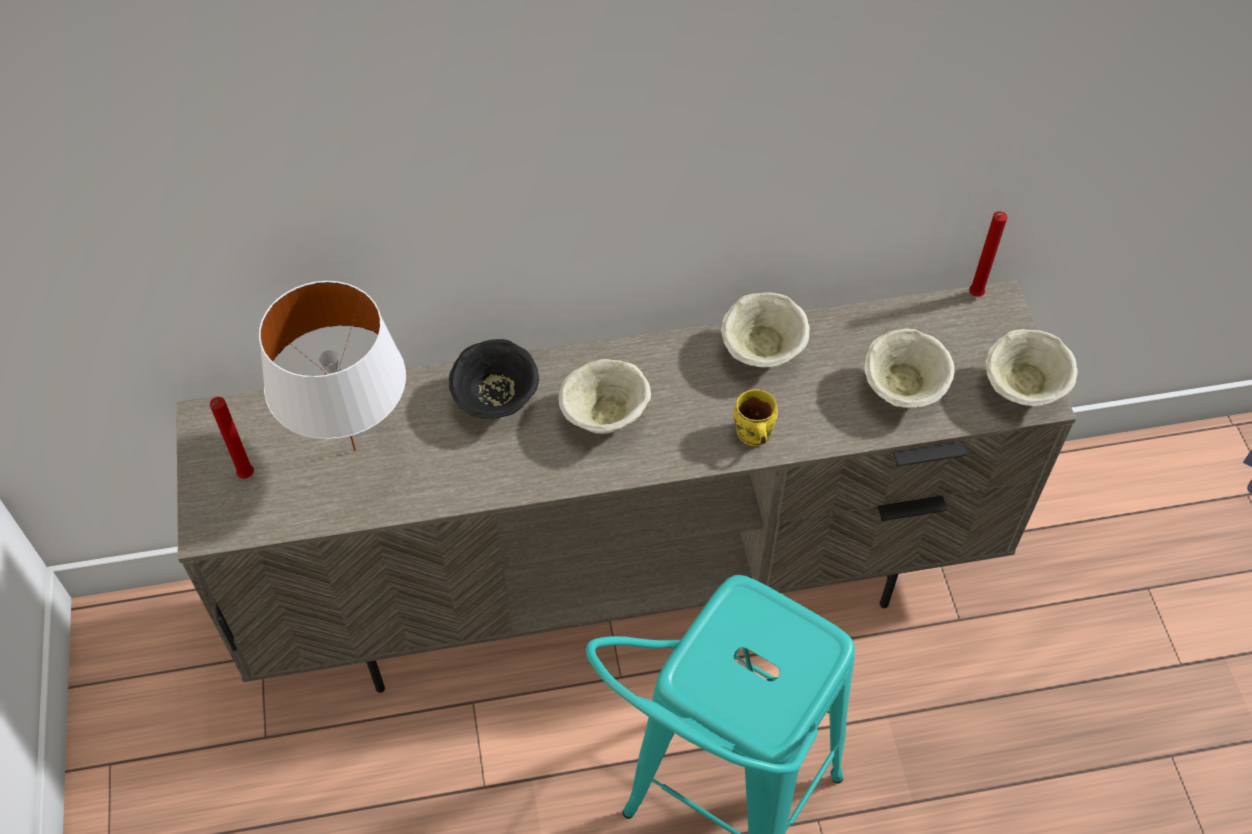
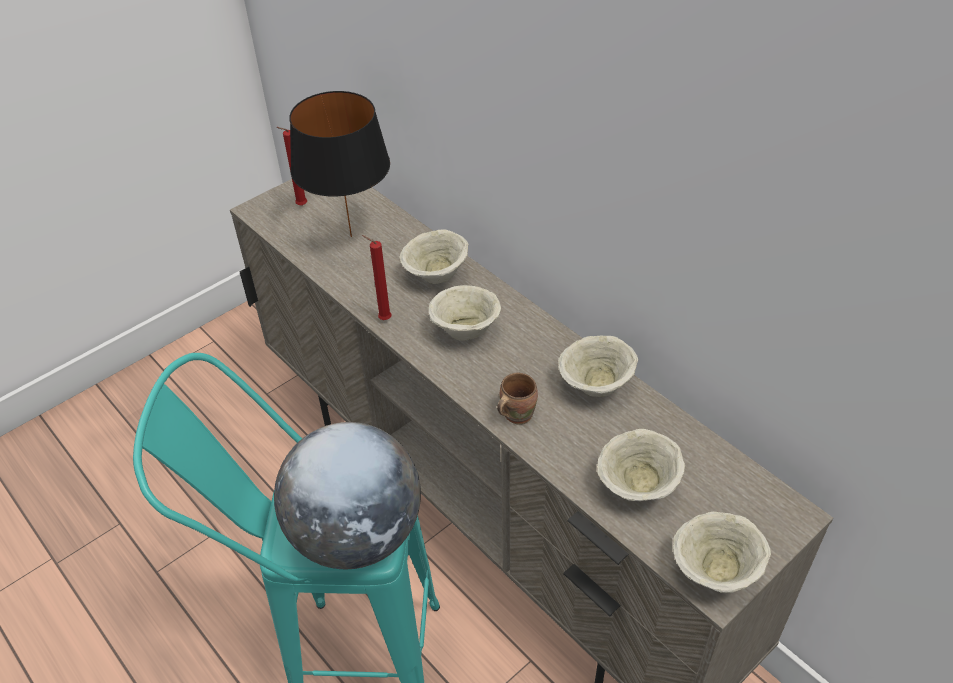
camera: 60 degrees right, 10 degrees down
white table lamp [259,281,406,451] -> black table lamp [290,91,390,237]
black bowl [449,339,539,419] -> beige bowl [400,229,469,284]
yellow mug [733,389,778,446] -> brown mug [497,373,538,424]
red candle [969,211,1008,297] -> red candle moved to [362,235,392,320]
none -> globe [274,422,421,569]

